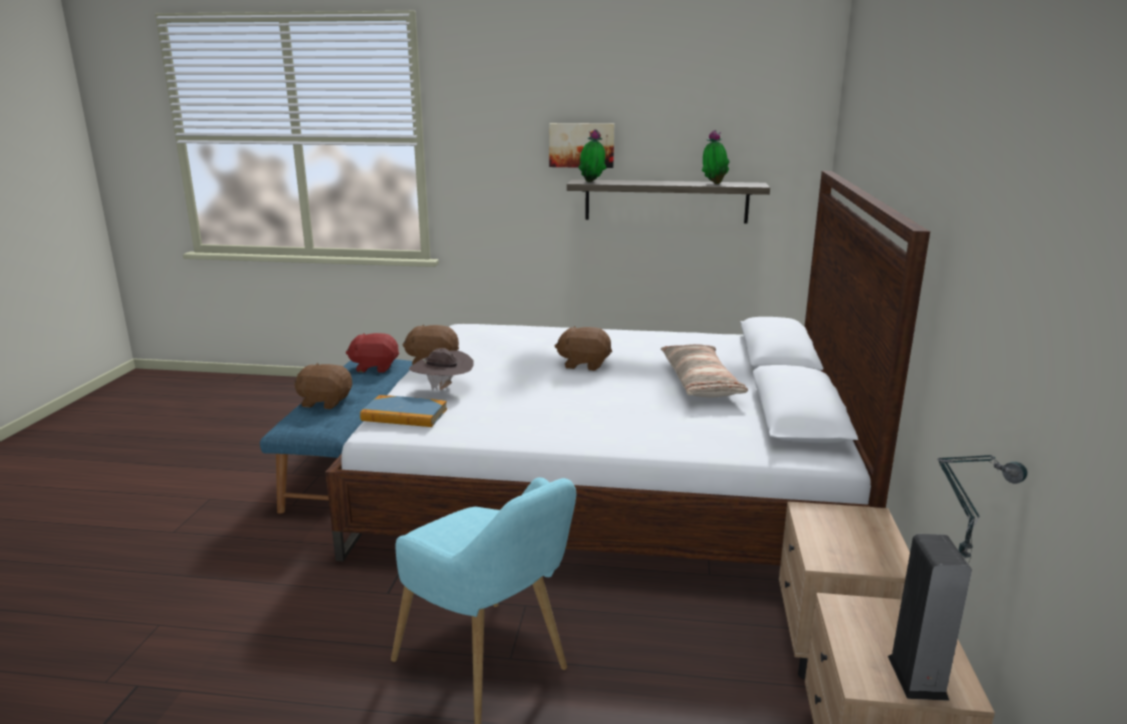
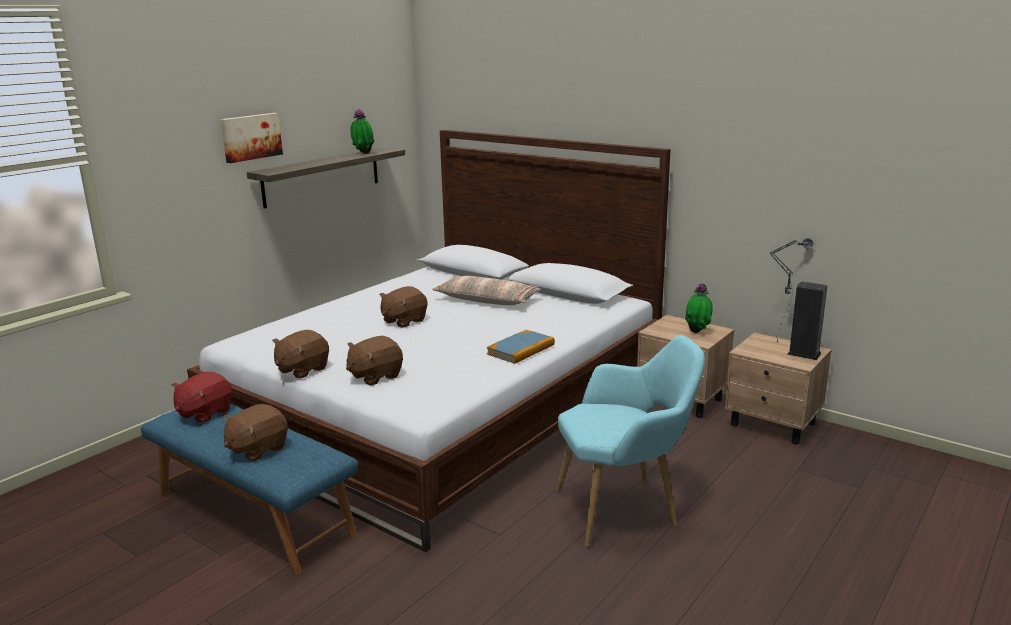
camera: 60 degrees left, 0 degrees up
book [360,395,447,427] -> book moved to [487,330,555,364]
brown hat [409,348,474,390] -> brown plush toy [346,336,403,385]
potted plant [578,129,606,182] -> potted plant moved to [685,283,713,333]

